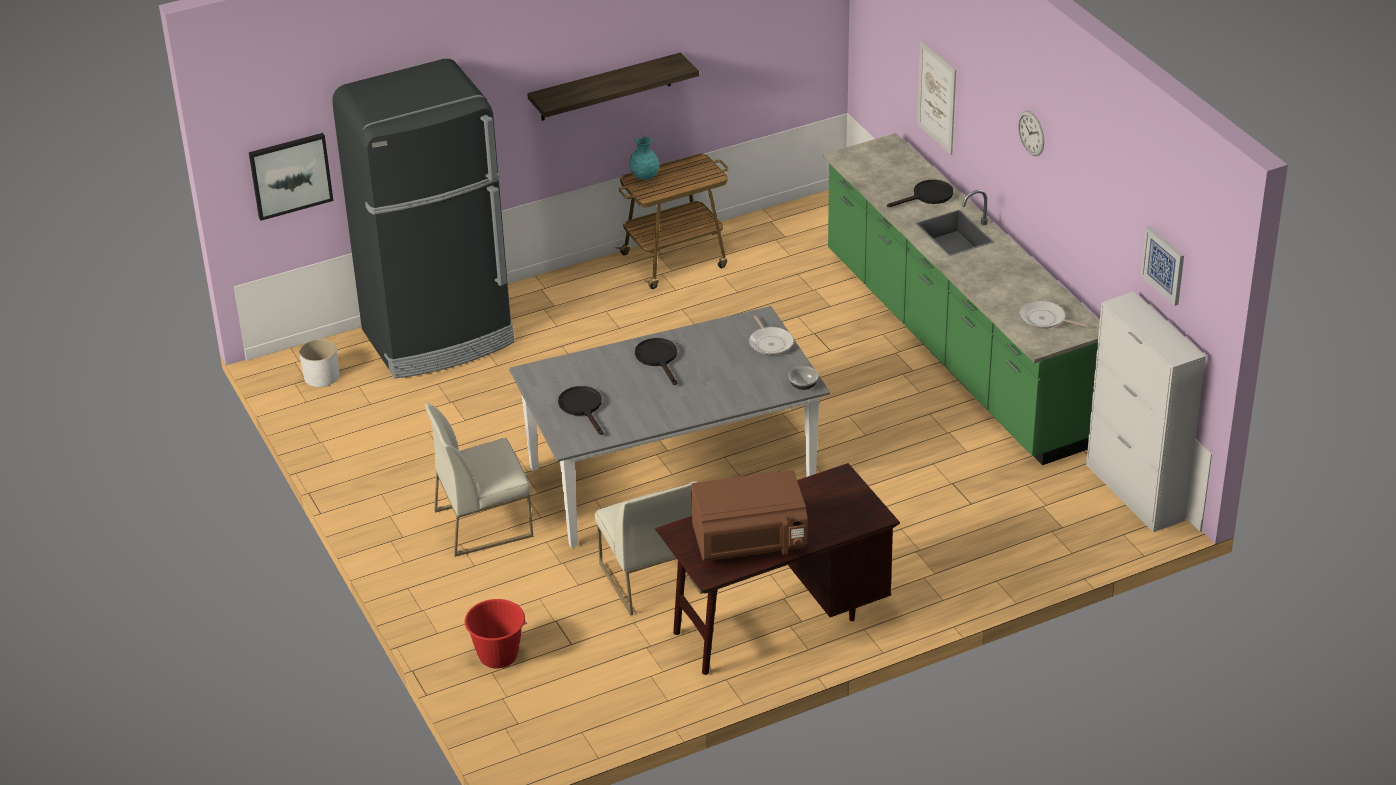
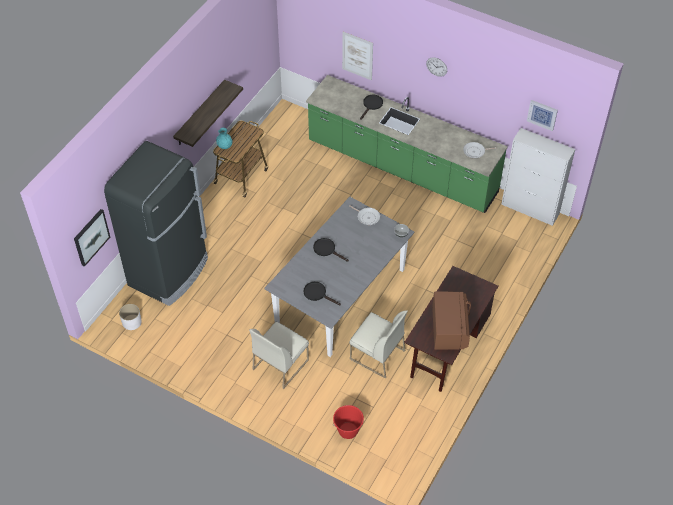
camera: 35 degrees left, 15 degrees up
brown microwave [691,470,808,562] -> brown microwave turned 45 degrees counterclockwise [432,291,471,350]

